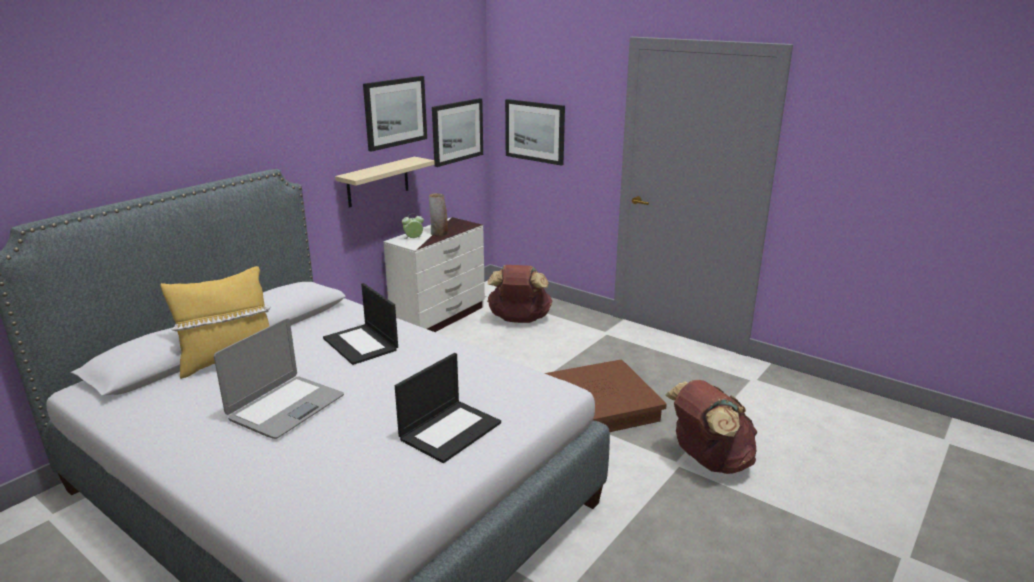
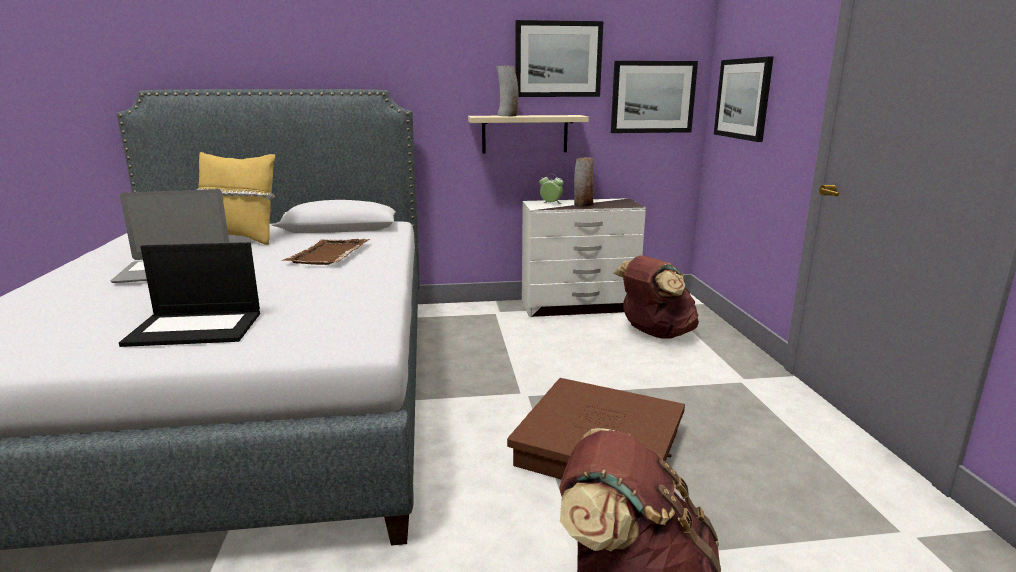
camera: 45 degrees right, 5 degrees down
laptop [323,283,398,365] -> brown tray [282,239,370,265]
none -> vase [496,66,519,116]

